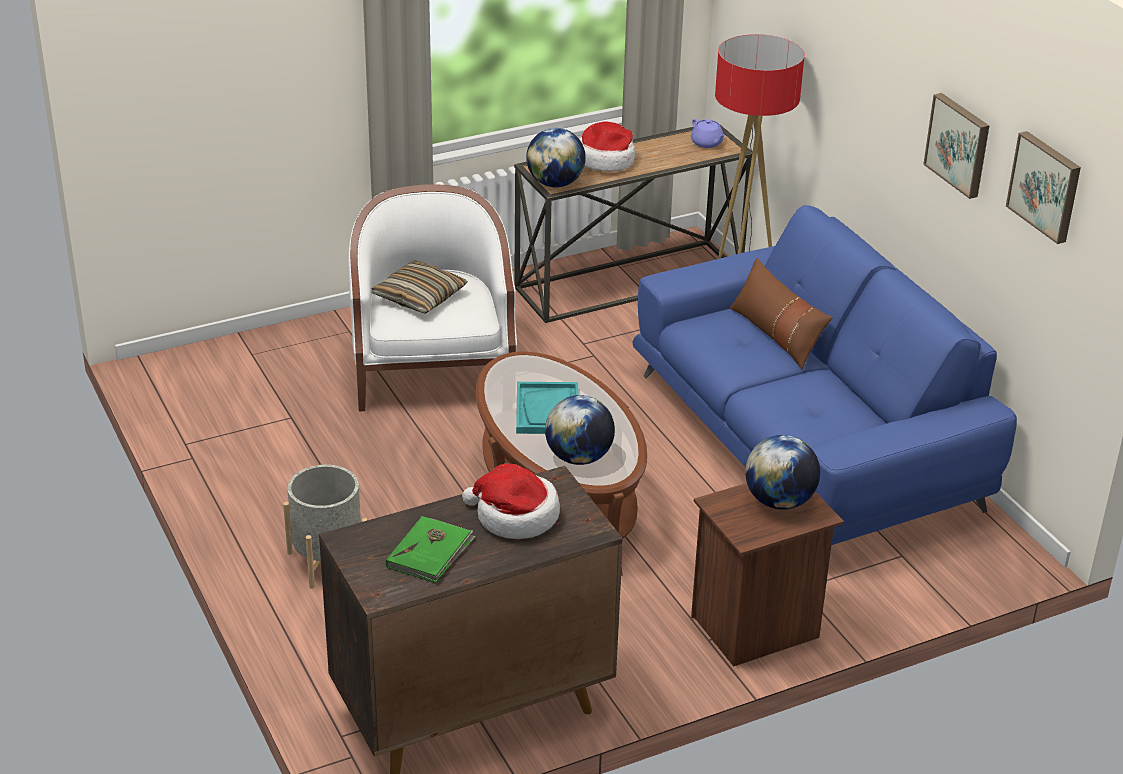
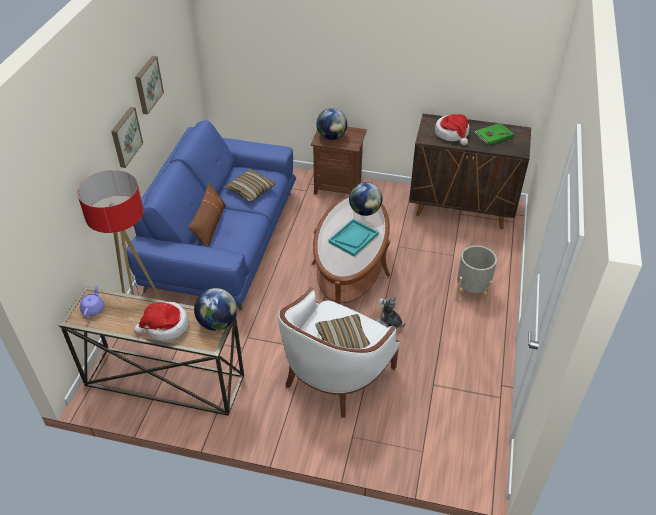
camera: 140 degrees left, 10 degrees up
picture [1006,131,1081,244] -> picture moved to [111,107,143,168]
none -> pillow [224,169,276,202]
none -> plush toy [376,296,405,330]

